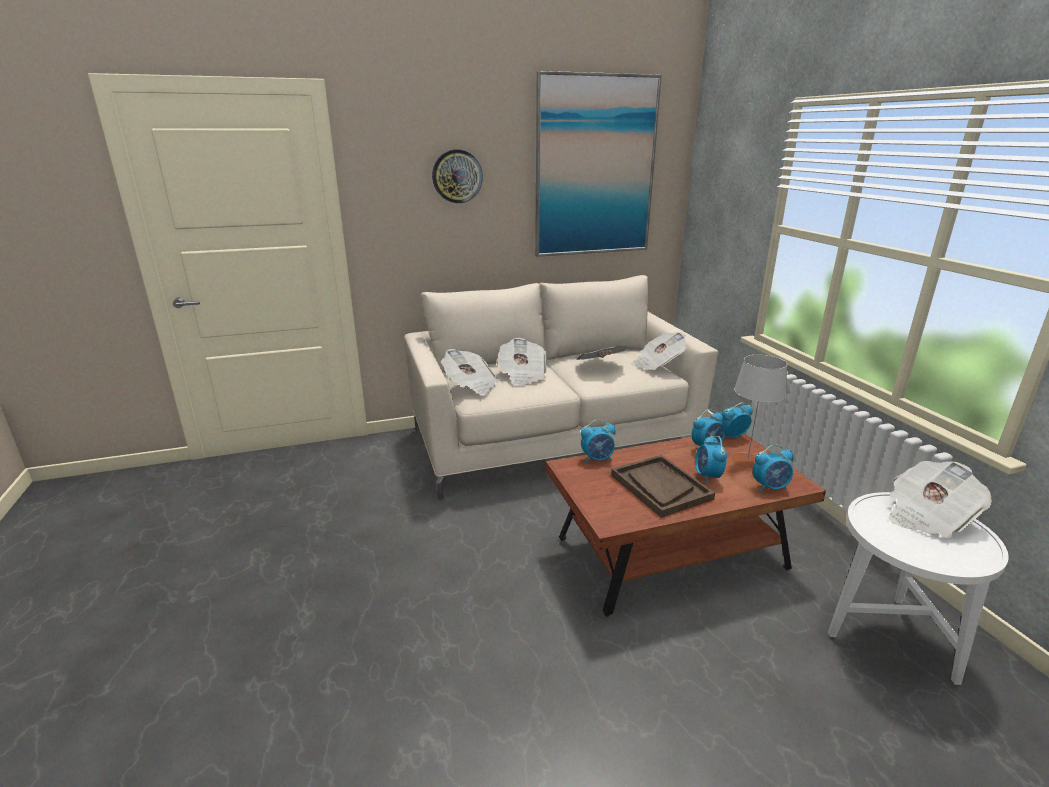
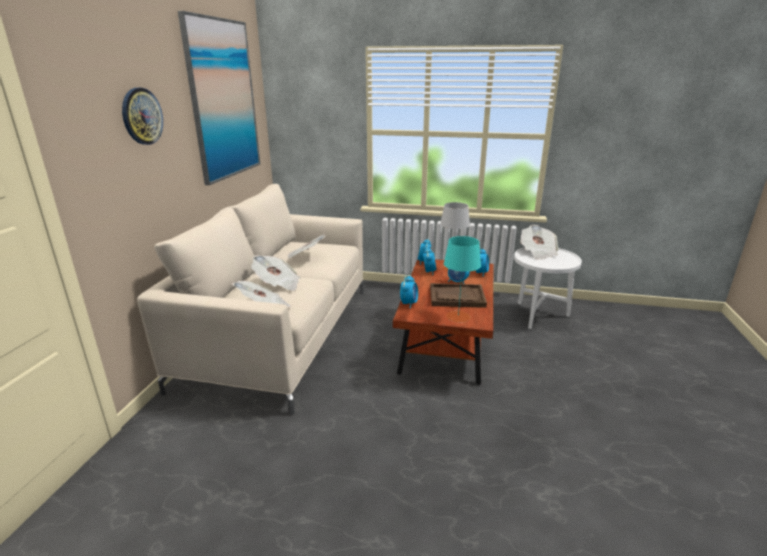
camera: 60 degrees left, 0 degrees up
newspaper [631,332,688,370] -> none
none -> turquoise table lamp [444,236,481,322]

